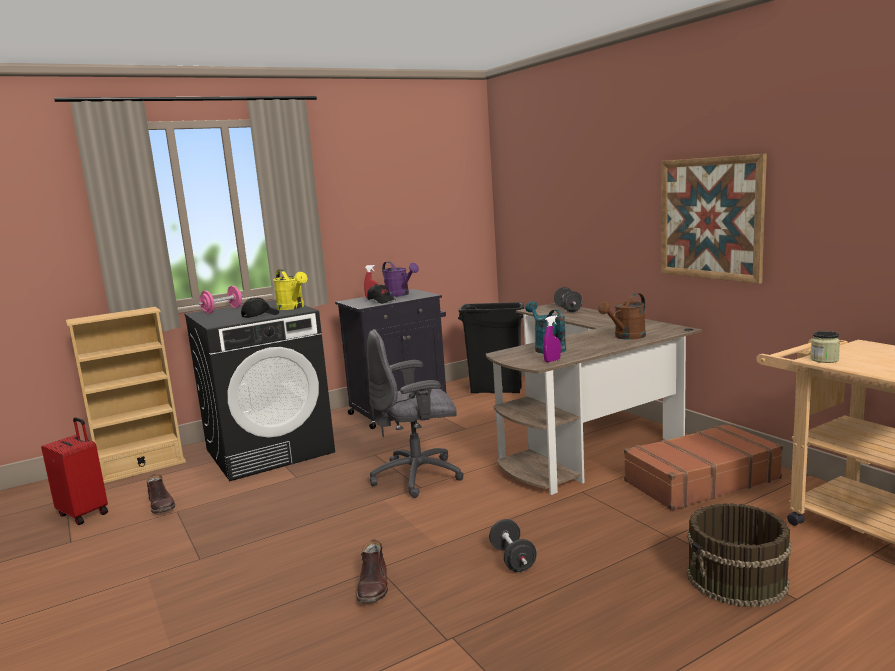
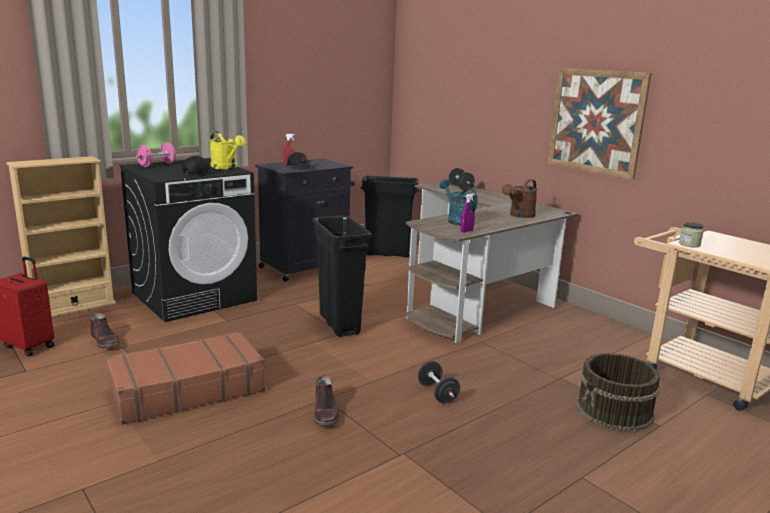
camera: 10 degrees left, 5 degrees up
grey office chair [367,329,464,498] -> black trash can [312,215,372,337]
purple watering can [382,261,419,297] -> none
brown suitcase [624,423,783,510] -> brown suitcase moved to [106,331,265,425]

